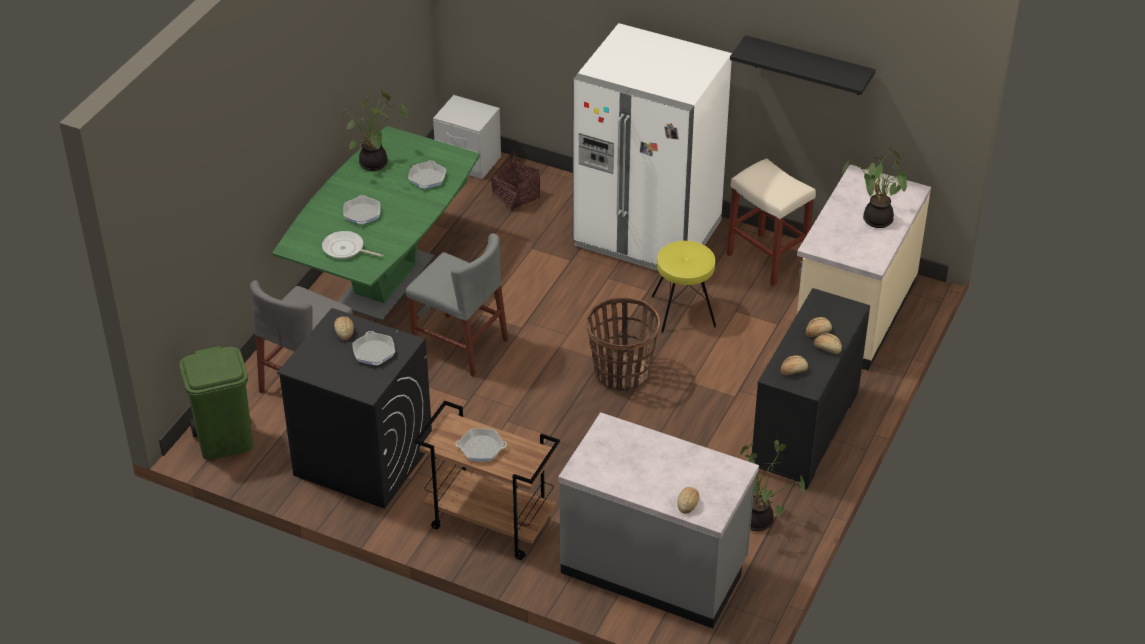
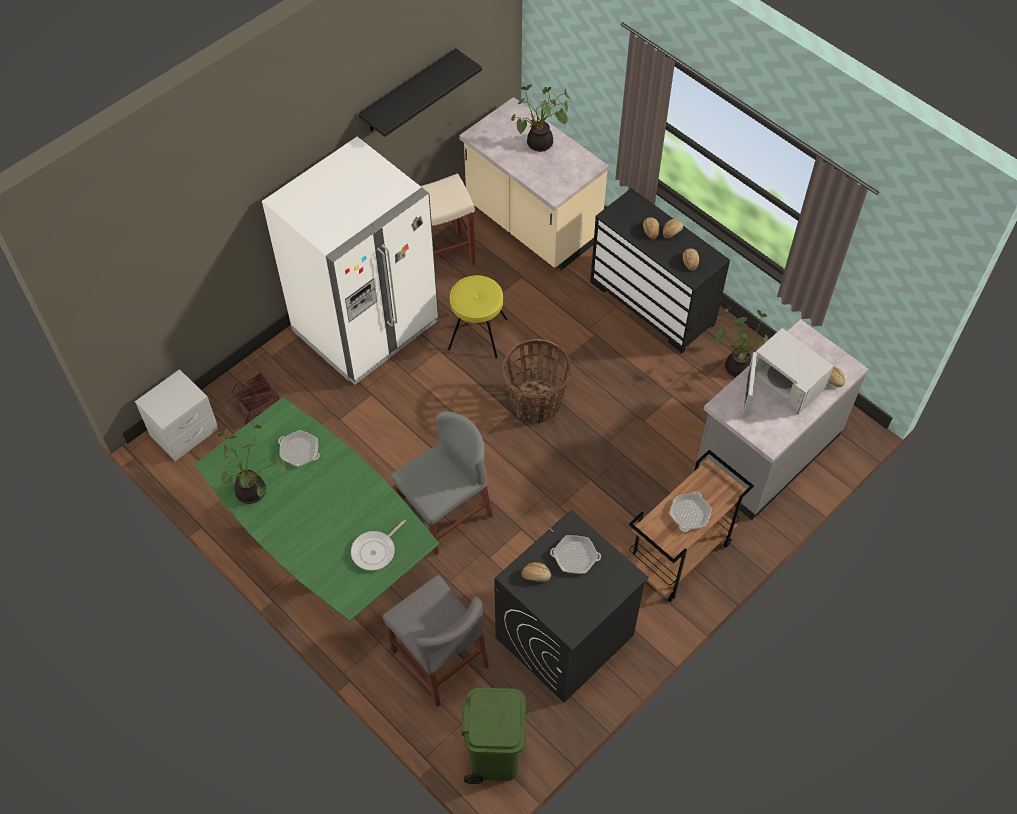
camera: 70 degrees left, 15 degrees up
frying pan [343,195,381,225] -> none
none -> white microwave [742,328,834,418]

